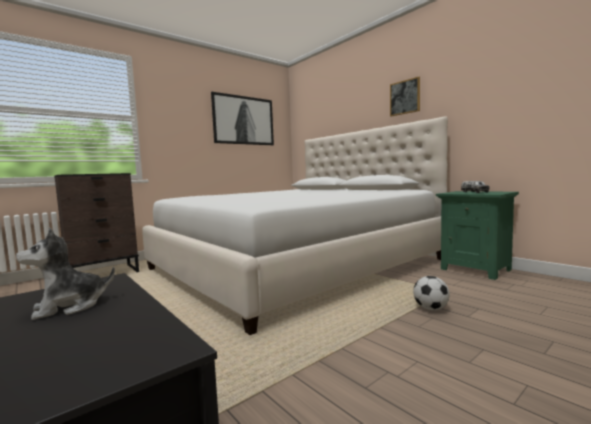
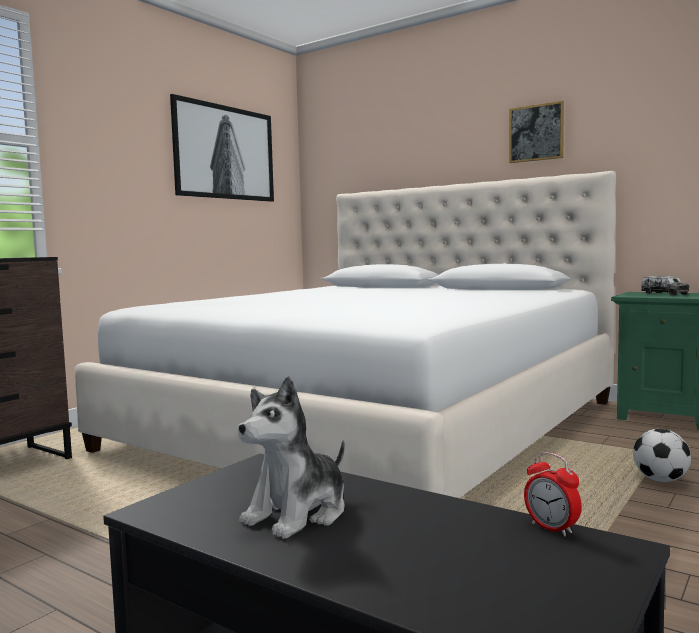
camera: 15 degrees left, 0 degrees up
none -> alarm clock [524,452,582,537]

